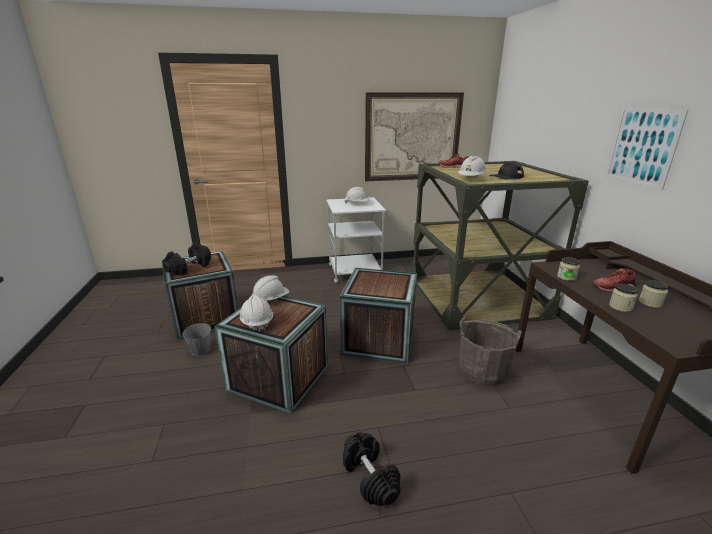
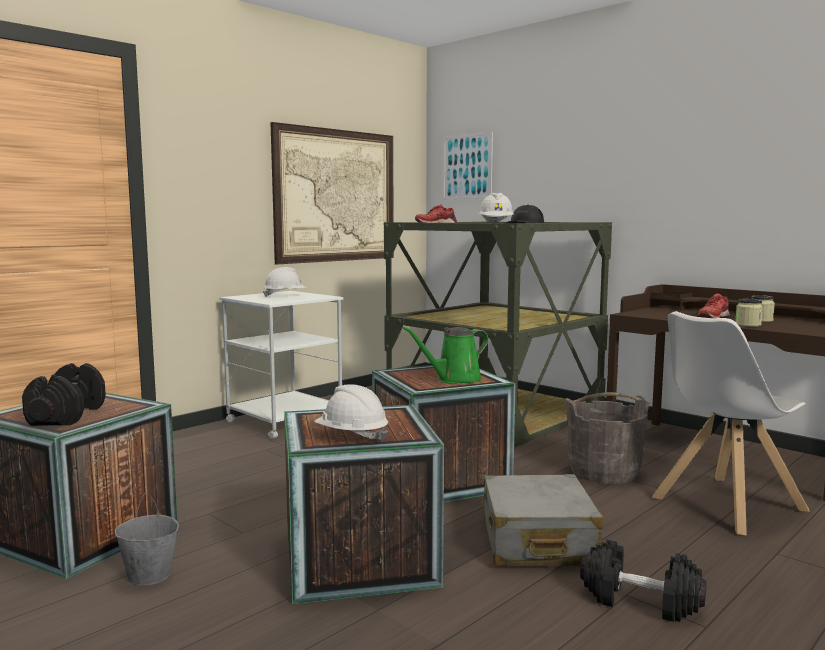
camera: 35 degrees left, 15 degrees down
white hard hat [252,275,289,301] -> none
jar [557,257,580,281] -> none
picture [605,107,688,190] -> picture moved to [443,132,493,199]
none -> green watering can [403,326,488,384]
none -> grey suitcase [481,474,603,566]
none -> chair [652,311,810,535]

